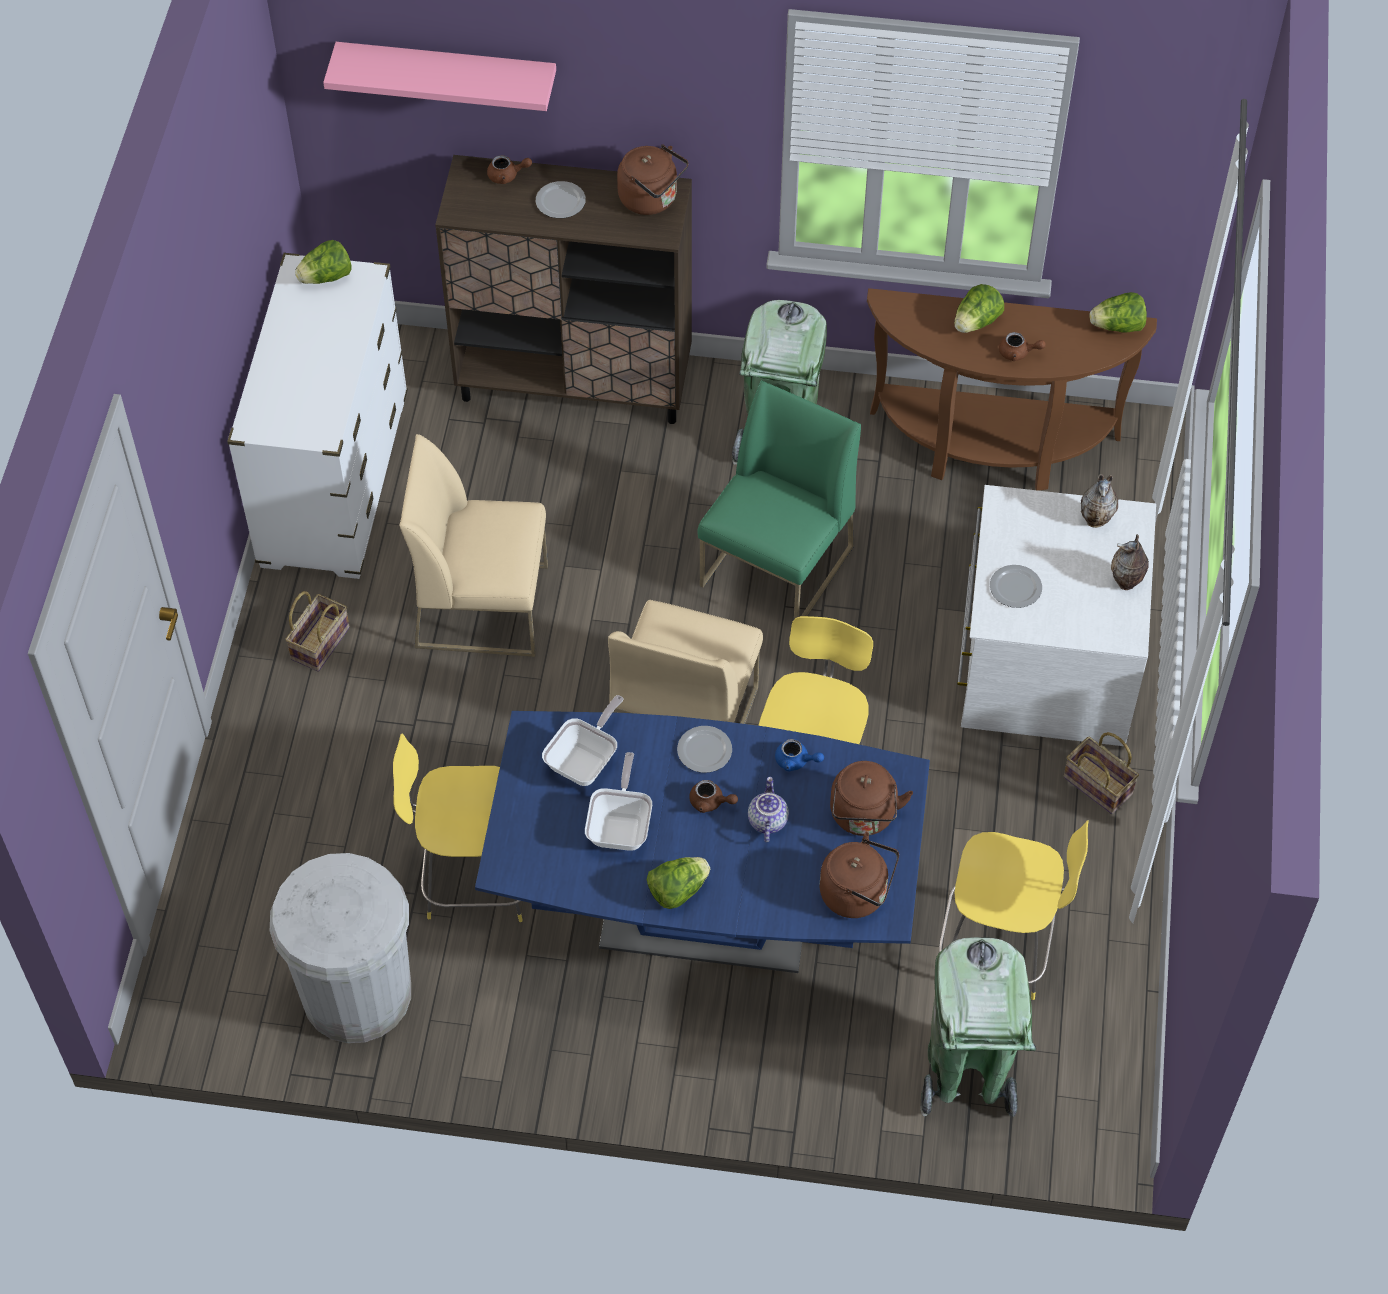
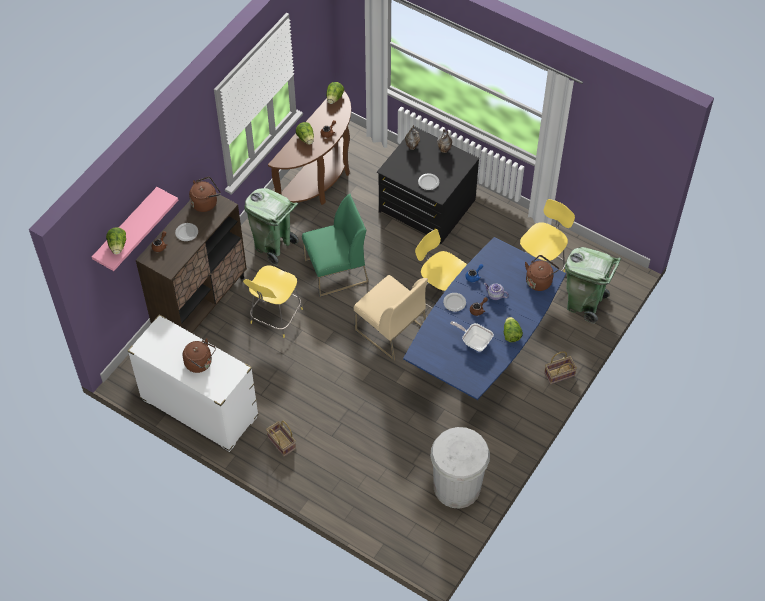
camera: 65 degrees left, 0 degrees up
lettuce [295,240,352,284] -> lettuce moved to [106,227,126,255]
yellow stool [393,734,523,922] -> yellow stool moved to [243,266,303,338]
beige chair [399,434,548,657] -> none
frying pan [542,695,624,786] -> none
green chair [698,380,861,619] -> green chair turned 105 degrees clockwise [302,194,369,297]
brown kettle [830,761,913,836] -> brown kettle moved to [183,338,216,373]
white dresser [957,485,1156,746] -> black dresser [377,126,479,244]
basket [1063,732,1139,814] -> basket moved to [544,351,577,384]

